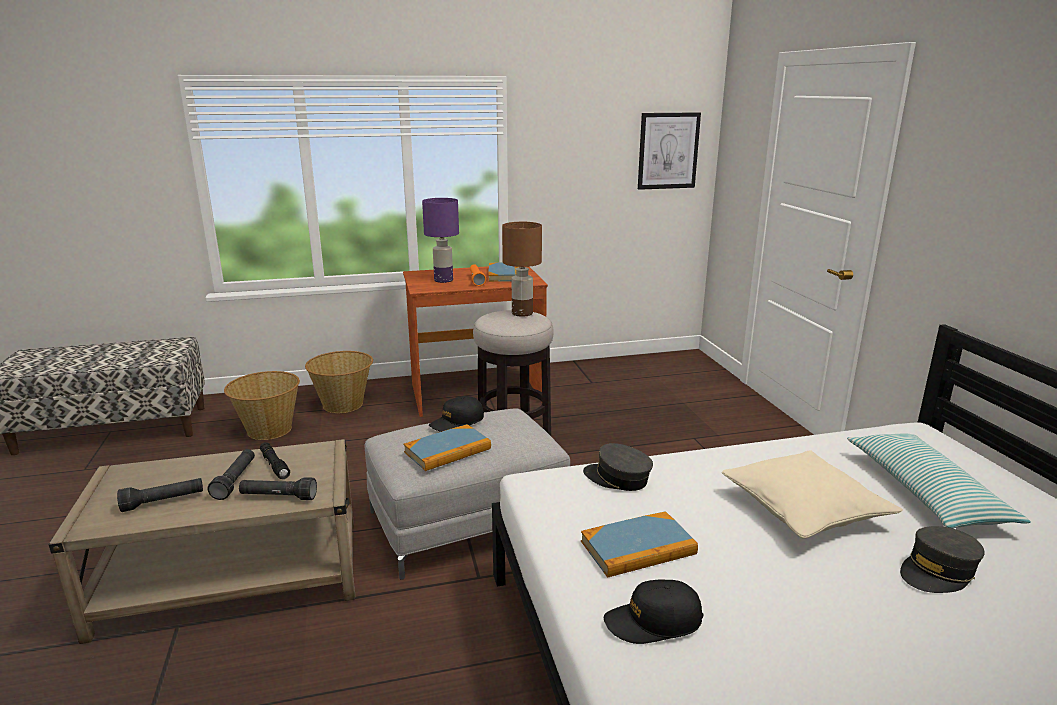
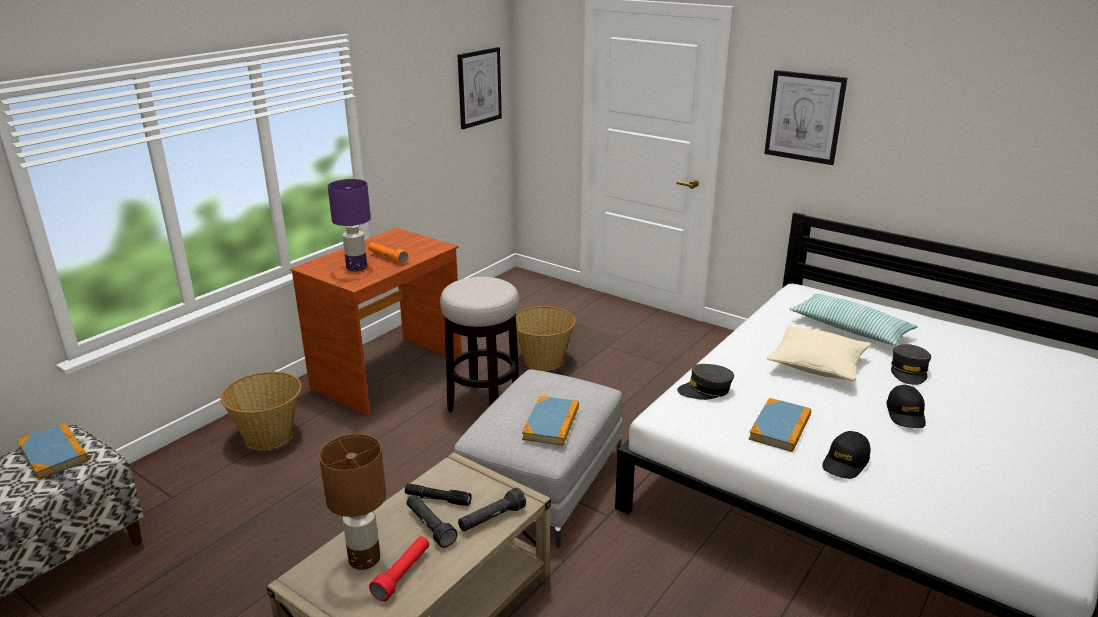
camera: 40 degrees left, 5 degrees up
black flashlight [117,478,203,512] -> red flashlight [369,536,429,601]
basket [224,371,300,440] -> basket moved to [516,306,576,371]
black cap [429,396,484,432] -> black cap moved to [887,385,926,428]
book [489,262,518,282] -> book moved to [17,423,89,480]
brown table lamp [502,222,542,317] -> brown table lamp moved to [319,434,386,570]
none -> picture [764,70,847,165]

